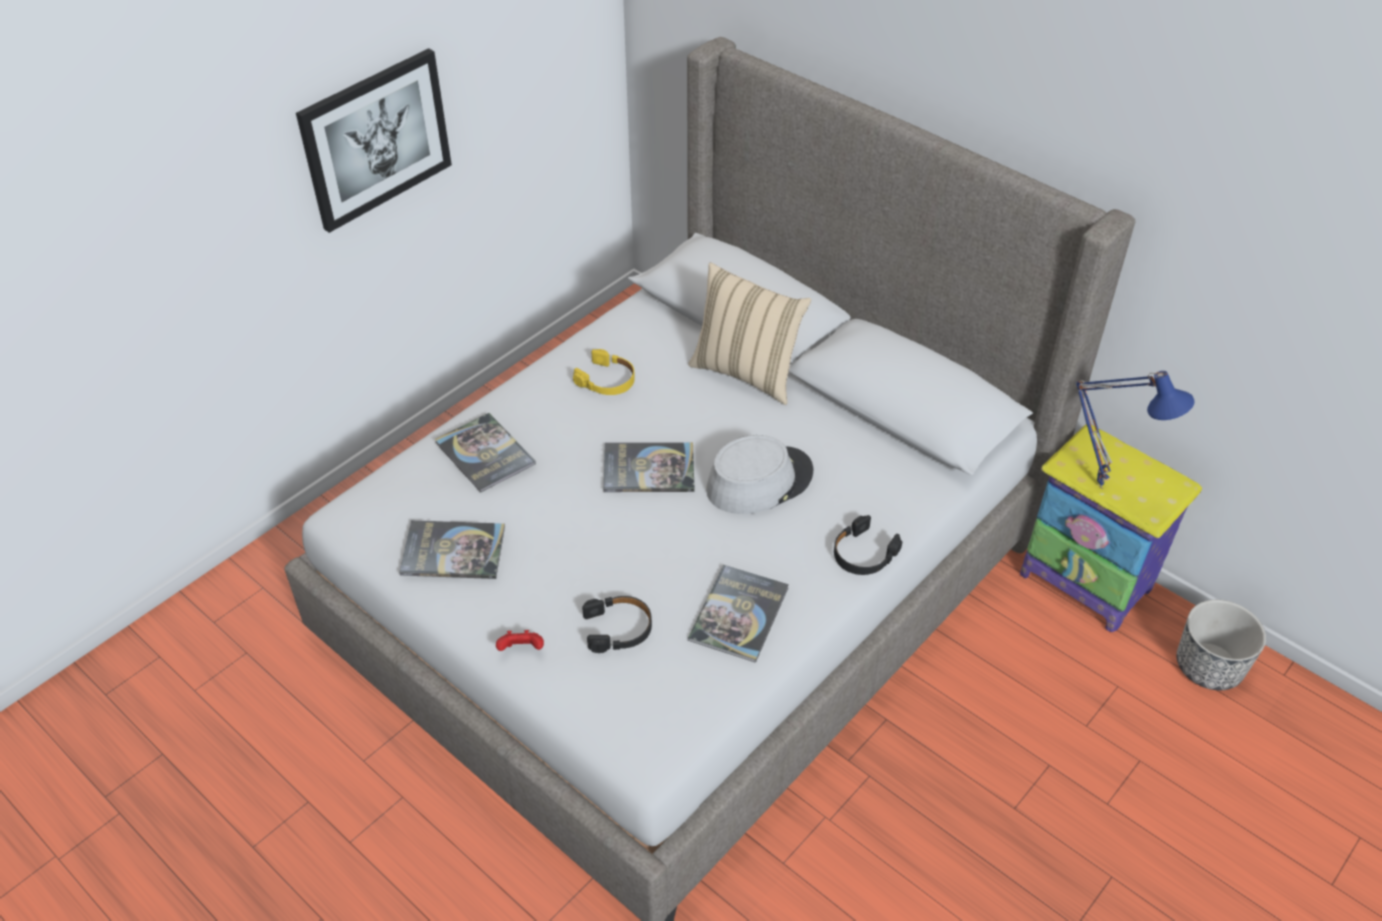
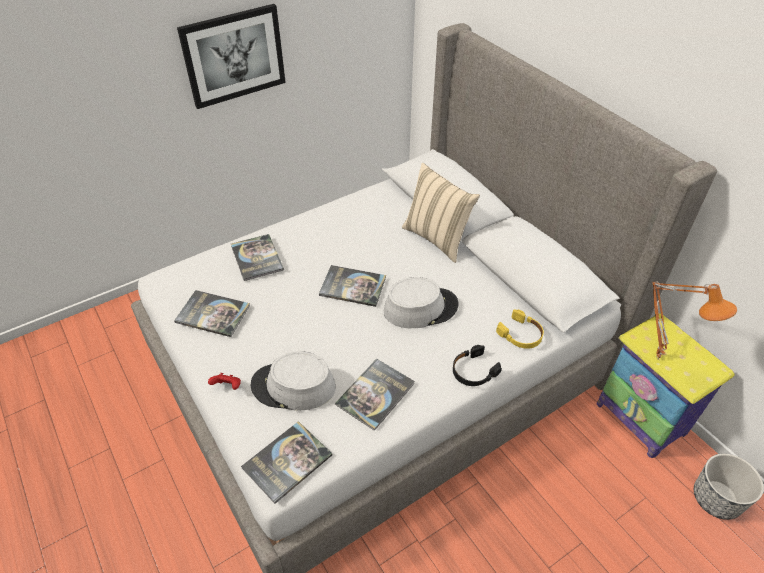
camera: 15 degrees right, 0 degrees up
yellow headphones [573,349,635,395] -> yellow headphones moved to [496,309,544,349]
black headphones [582,596,652,653] -> grey hat [250,351,336,411]
blue table lamp [1075,371,1194,489] -> orange table lamp [652,281,737,361]
none -> book [241,421,332,504]

